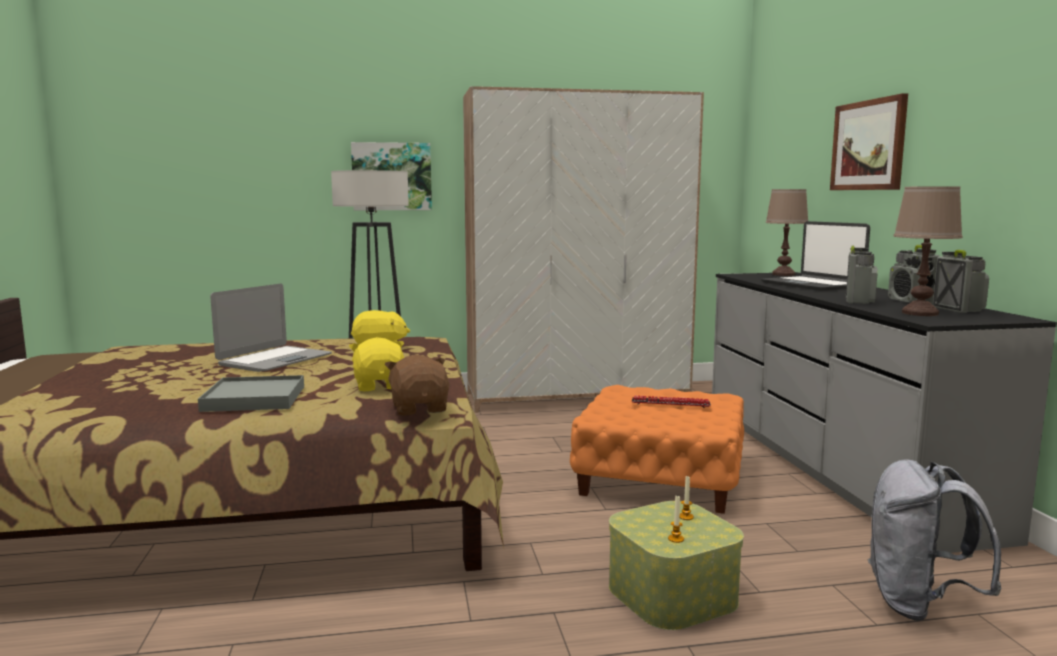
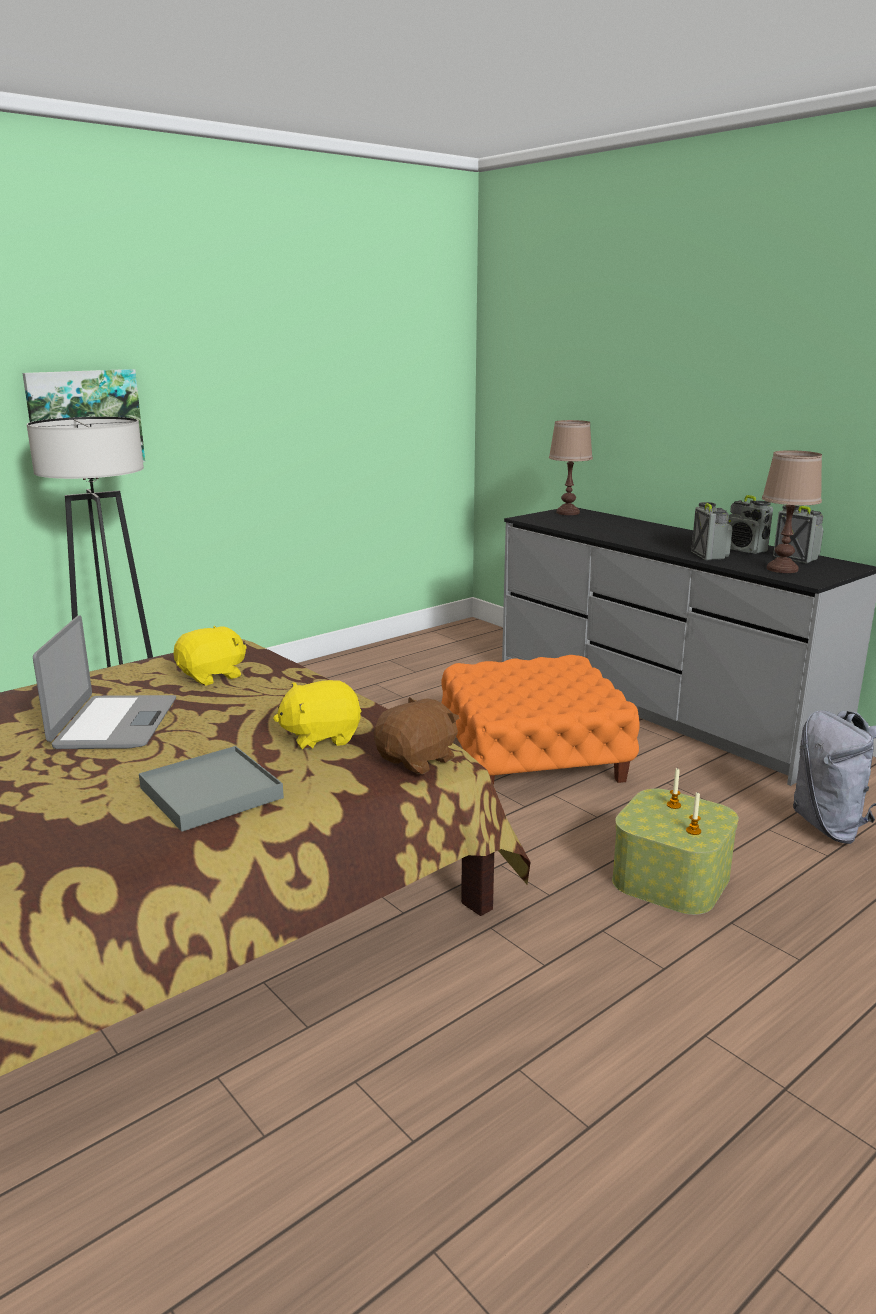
camera: 30 degrees left, 10 degrees up
yellow plush toy [349,337,404,391] -> yellow plush toy turned 60 degrees counterclockwise [273,680,361,749]
brown plush toy [385,355,449,416] -> brown plush toy turned 90 degrees clockwise [374,697,459,775]
white wardrobe [463,86,704,413] -> none
keyboard [632,395,711,408] -> none
laptop [761,221,870,291] -> none
picture [830,93,908,190] -> none

